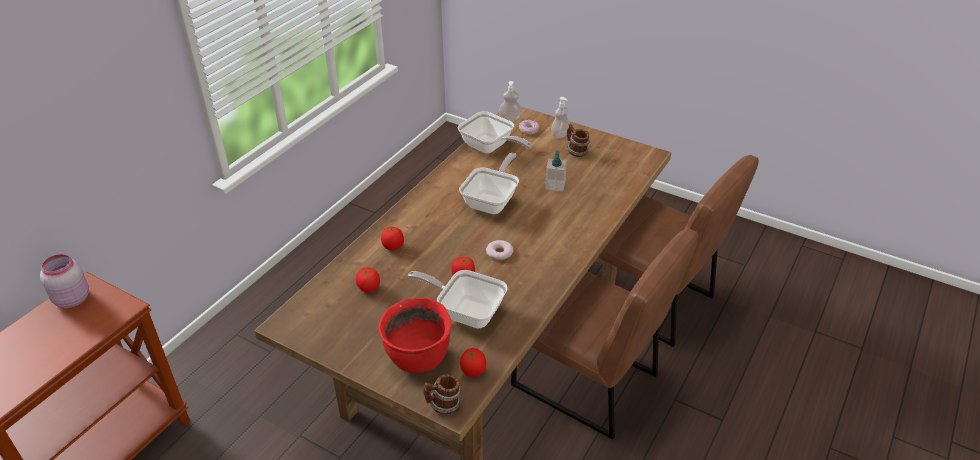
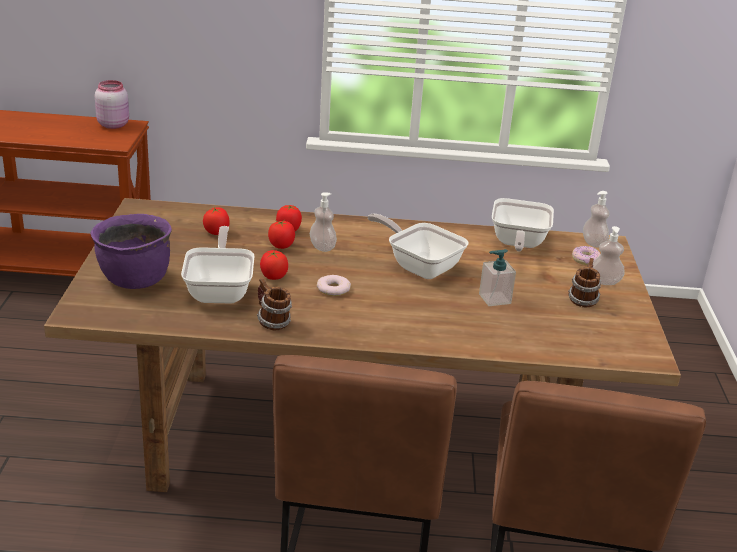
camera: 60 degrees right, 10 degrees down
red cooking pot [378,298,451,373] -> purple cooking pot [90,214,172,289]
mug [423,374,461,414] -> mug moved to [257,278,292,330]
frying pan [459,153,519,214] -> frying pan turned 135 degrees counterclockwise [367,214,469,279]
tomato [460,348,487,377] -> tomato moved to [268,221,295,249]
none -> soap dispenser [310,192,337,252]

